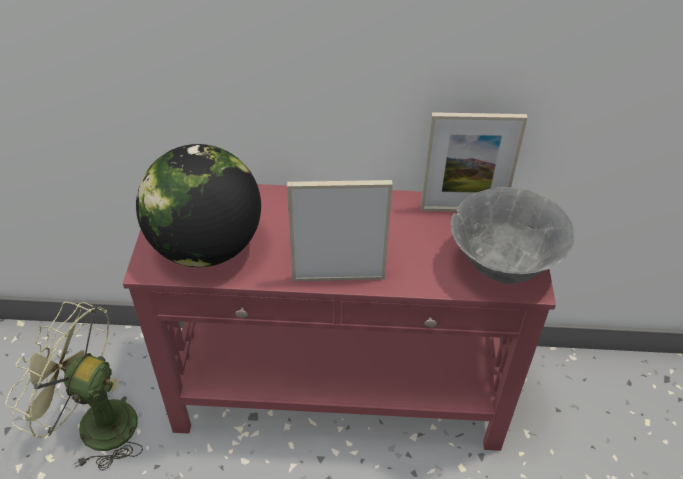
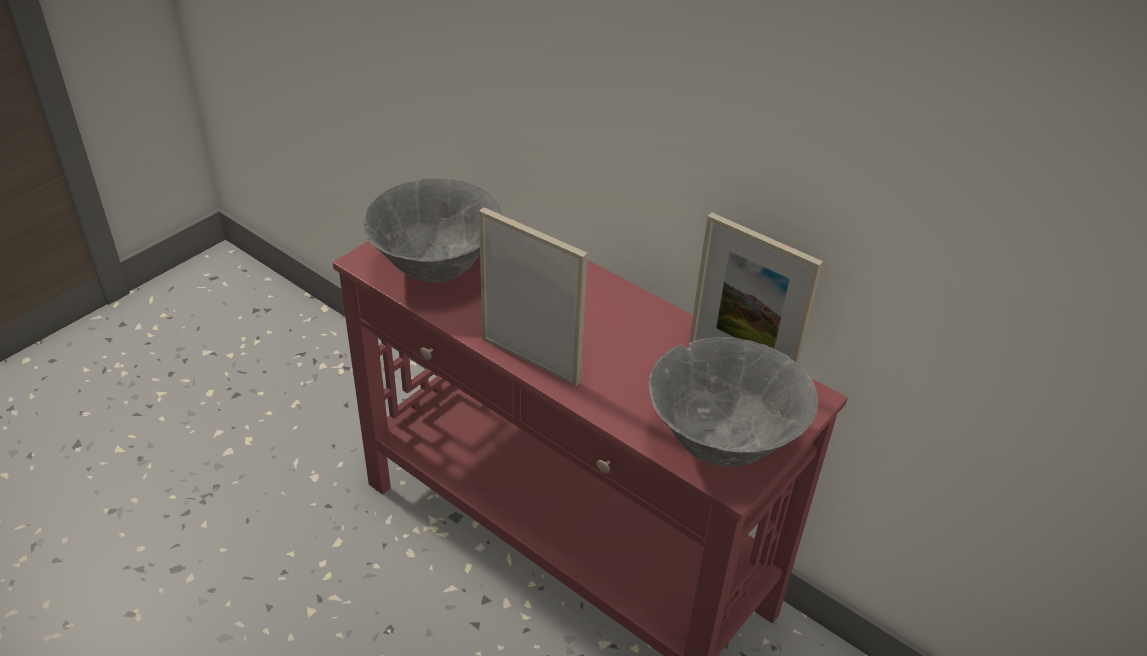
camera: 35 degrees right, 5 degrees down
green fan [5,302,143,471] -> none
globe [136,144,261,267] -> grey bowl [362,178,502,283]

